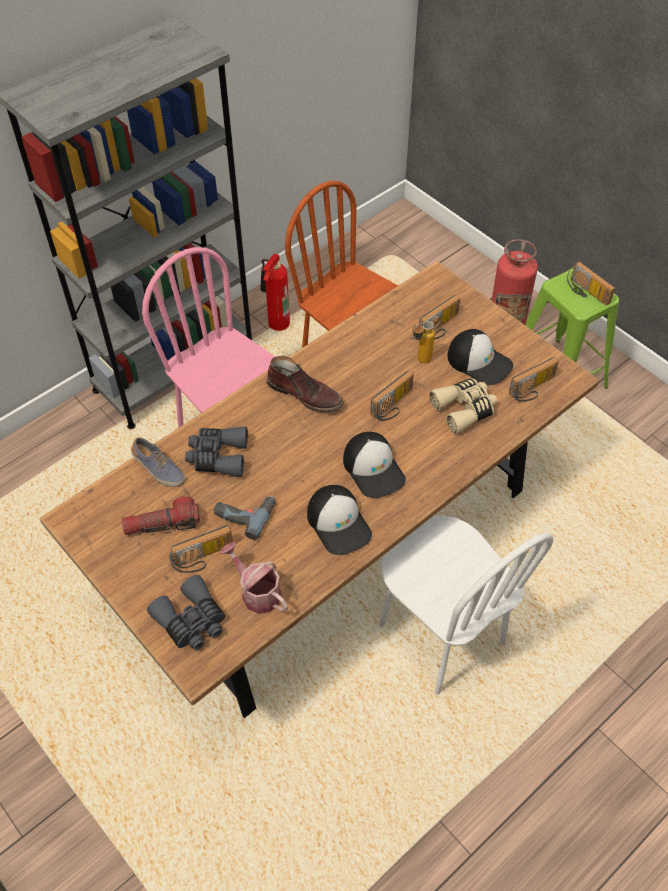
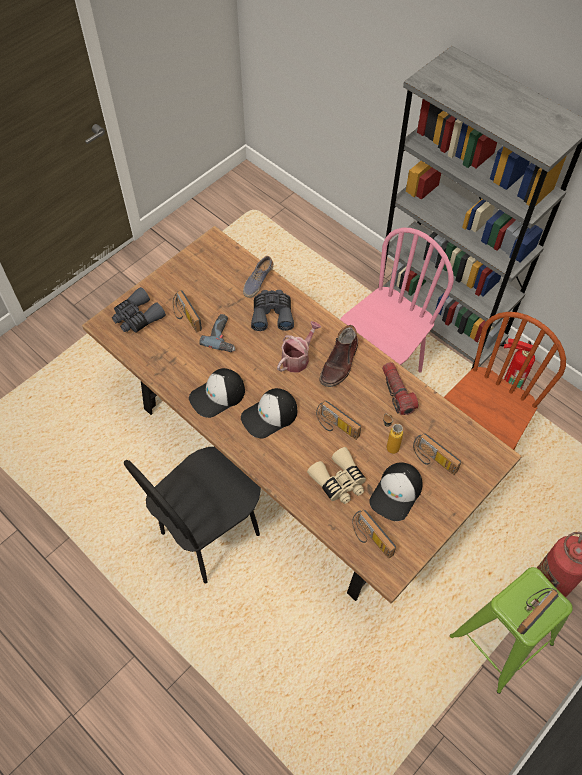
camera: 85 degrees right, 5 degrees up
flashlight [121,496,200,535] -> flashlight moved to [382,362,418,415]
watering can [220,542,288,614] -> watering can moved to [277,321,321,373]
white chair [380,515,554,695] -> black chair [124,447,261,584]

